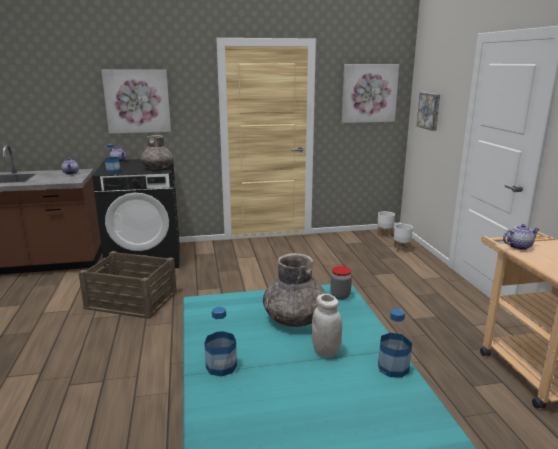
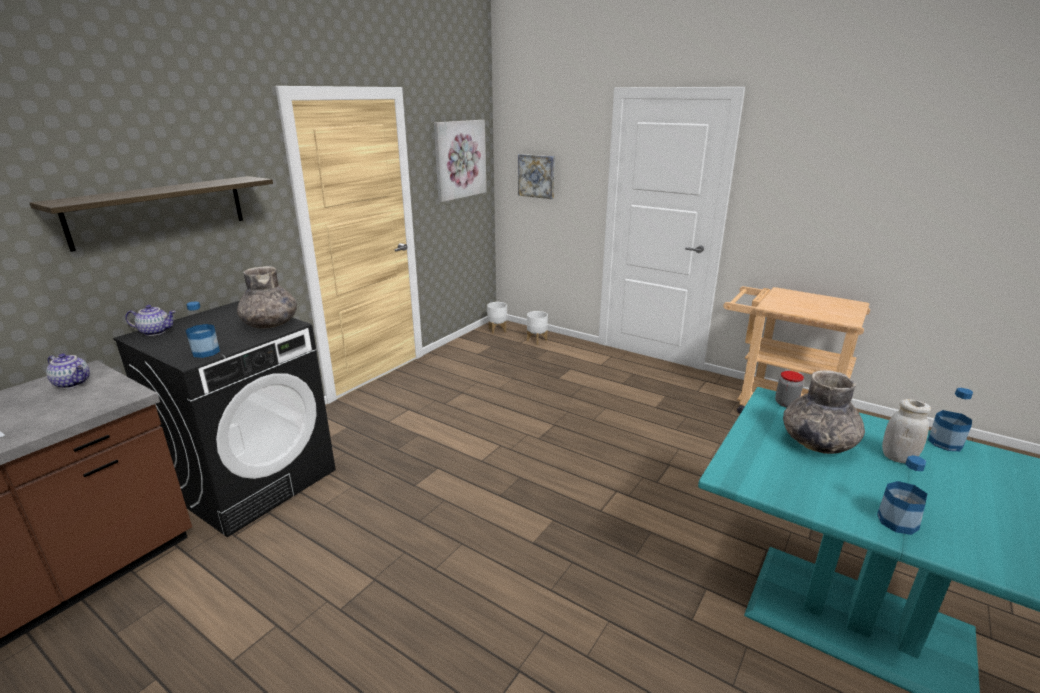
camera: 45 degrees left, 5 degrees up
crate [78,251,177,319] -> none
picture [101,69,171,134] -> shelf [30,176,273,252]
teapot [503,224,539,250] -> none

